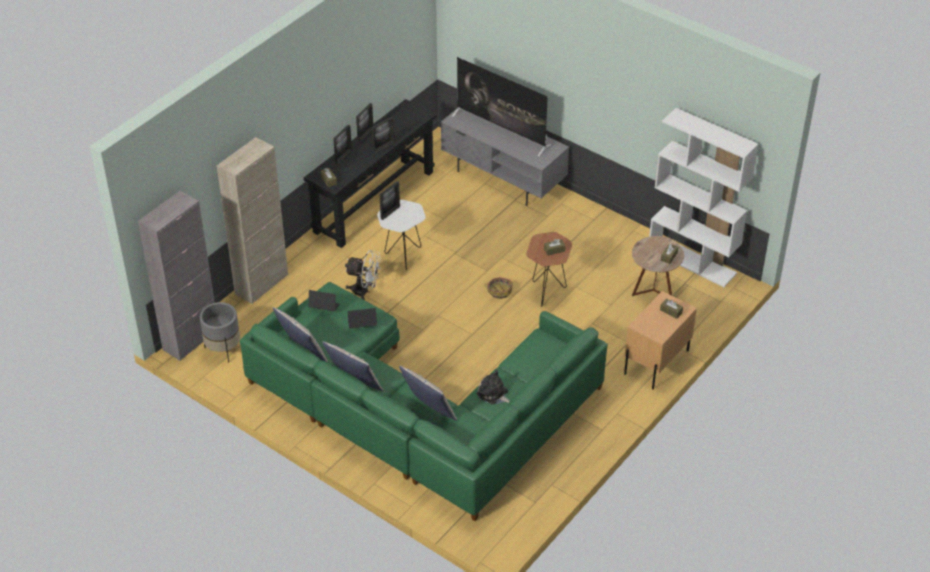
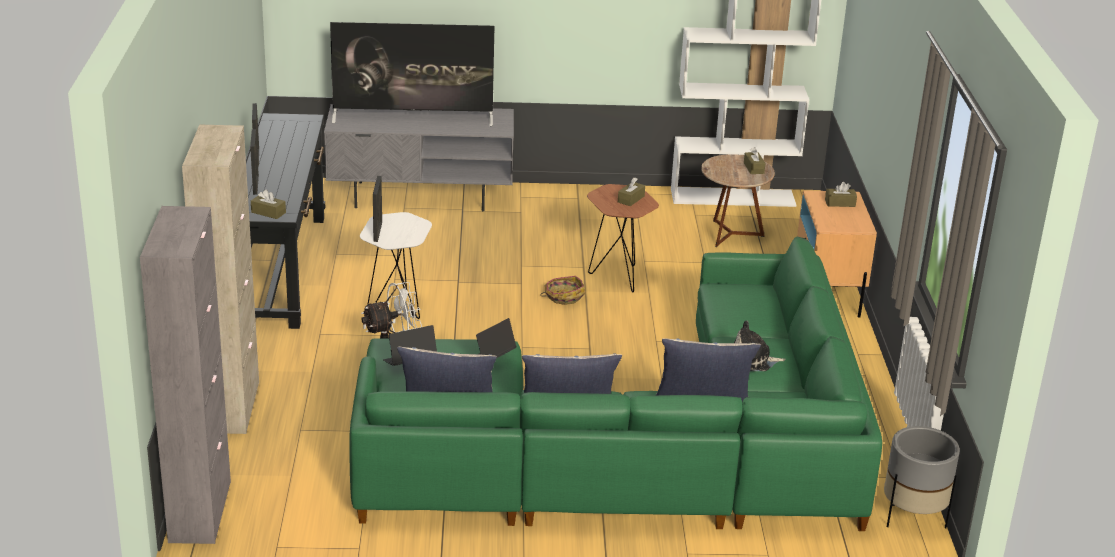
camera: 40 degrees left, 15 degrees down
grey planter [200,302,240,362] -> grey planter moved to [884,426,960,528]
picture frame [372,117,395,153] -> none

